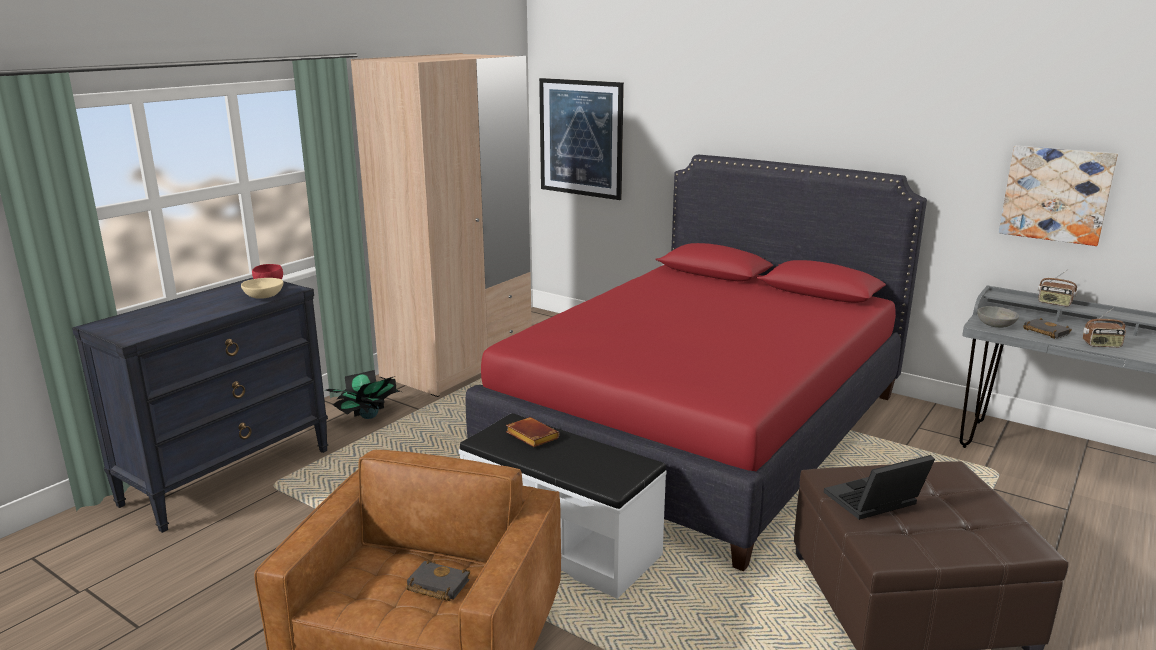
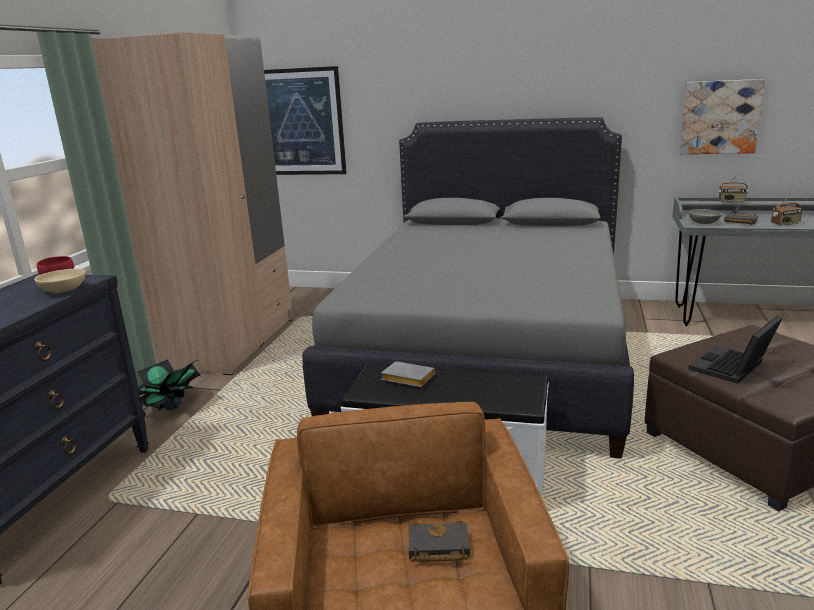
camera: 20 degrees left, 0 degrees up
red bed [466,154,927,572] -> grey bed [302,117,634,459]
brown book [506,417,559,447] -> grey book [381,361,435,387]

